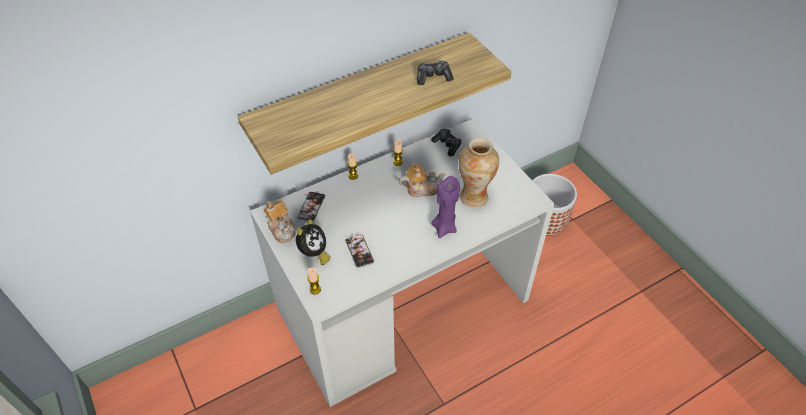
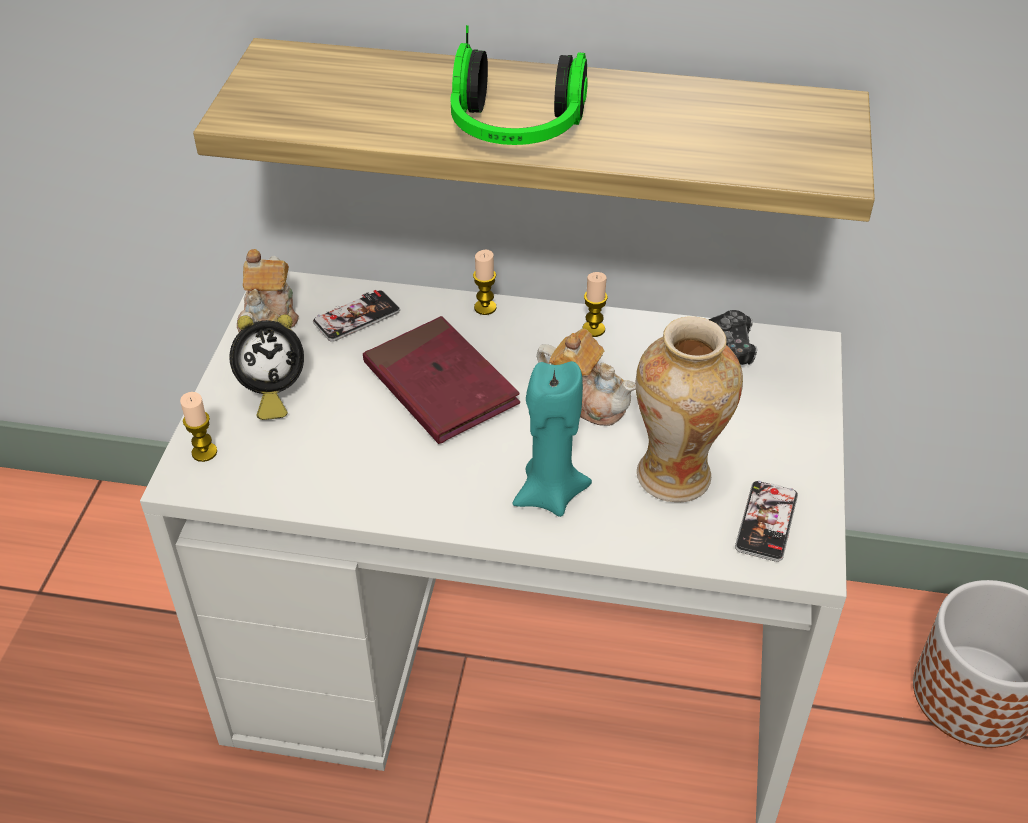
camera: 40 degrees right, 5 degrees down
phone [345,234,374,268] -> phone moved to [735,481,798,562]
game controller [417,61,454,85] -> none
purple candle [431,176,460,238] -> turquoise candle [513,361,592,517]
none -> red book [363,316,520,444]
none -> headphones [451,25,588,145]

